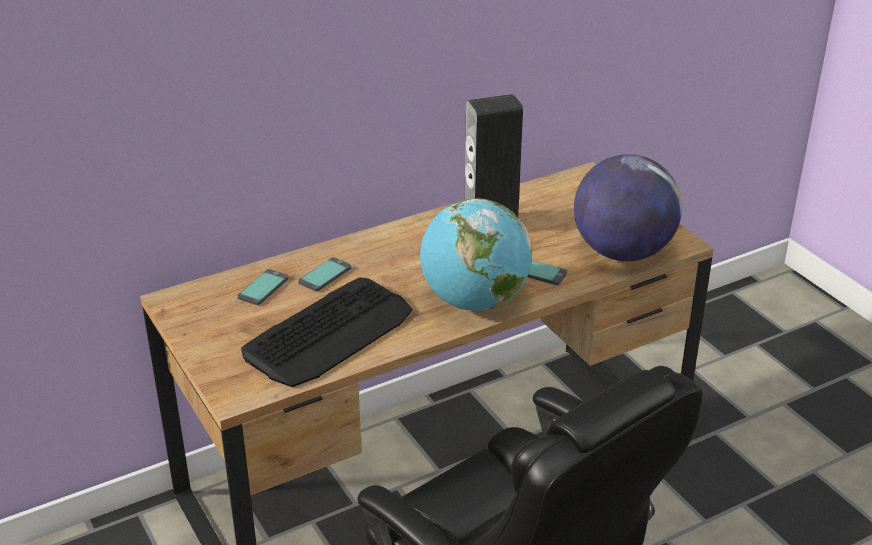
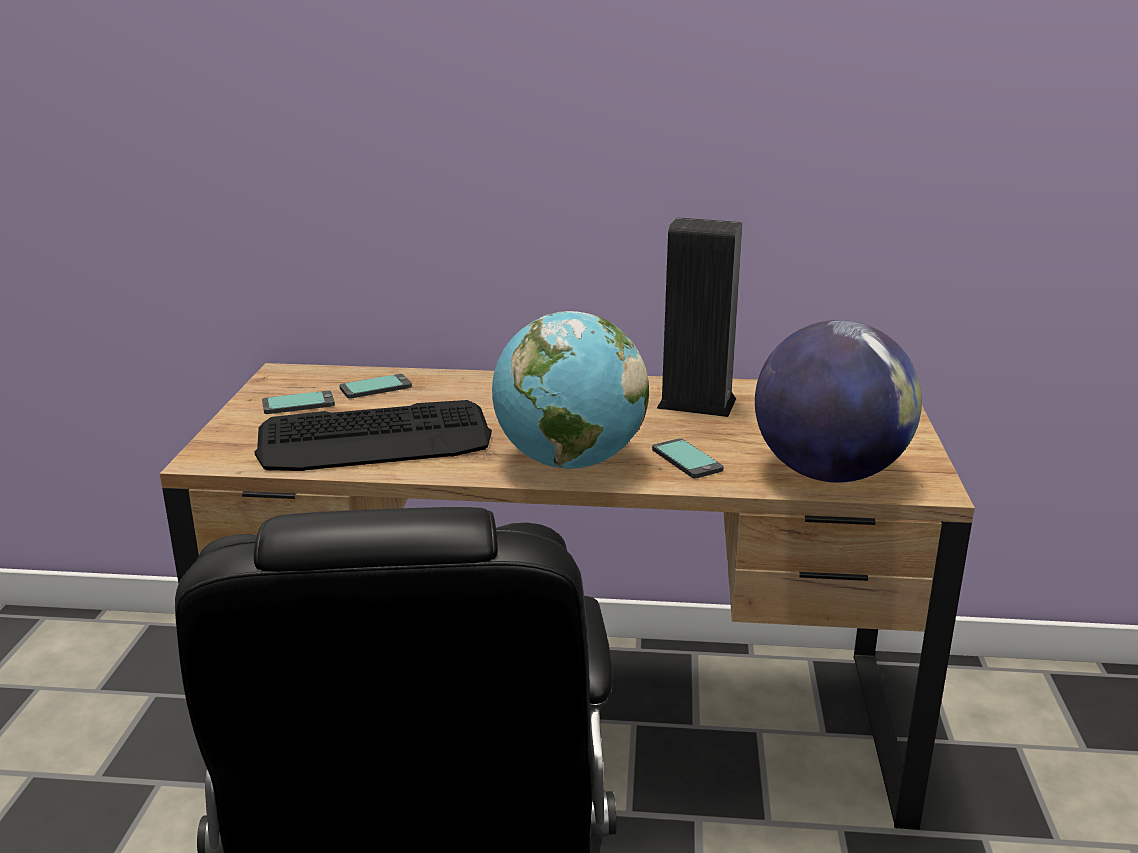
camera: 35 degrees right, 10 degrees down
phone [298,257,351,292] -> phone moved to [262,391,335,414]

